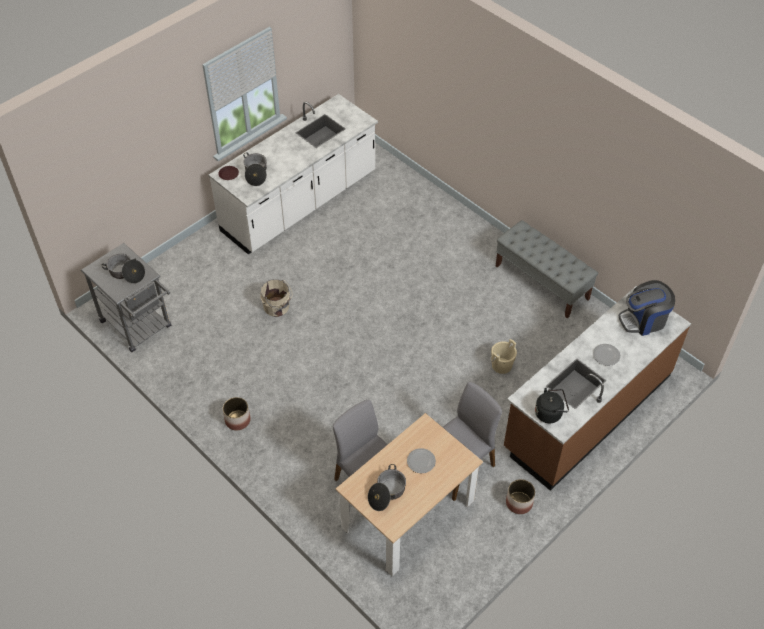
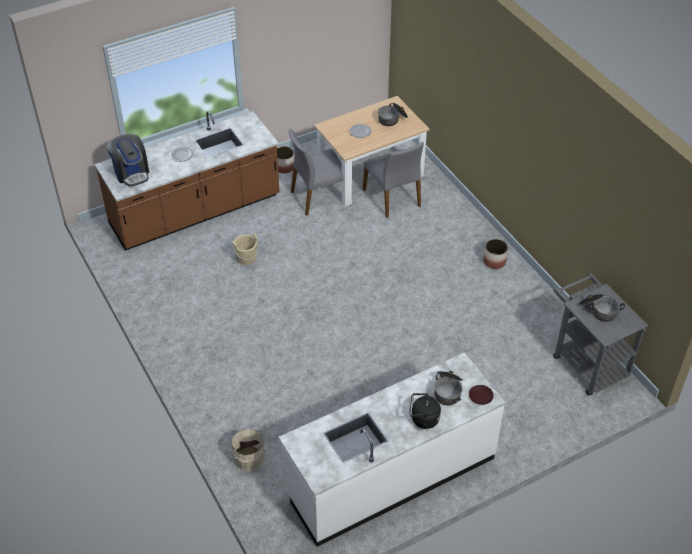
camera: 165 degrees left, 5 degrees down
beige bucket [260,279,293,317] -> beige bucket moved to [228,429,265,472]
grey bench [496,220,598,318] -> none
black kettle [535,388,569,423] -> black kettle moved to [409,393,441,429]
coffee machine [619,280,675,336] -> coffee machine turned 60 degrees clockwise [106,134,149,187]

